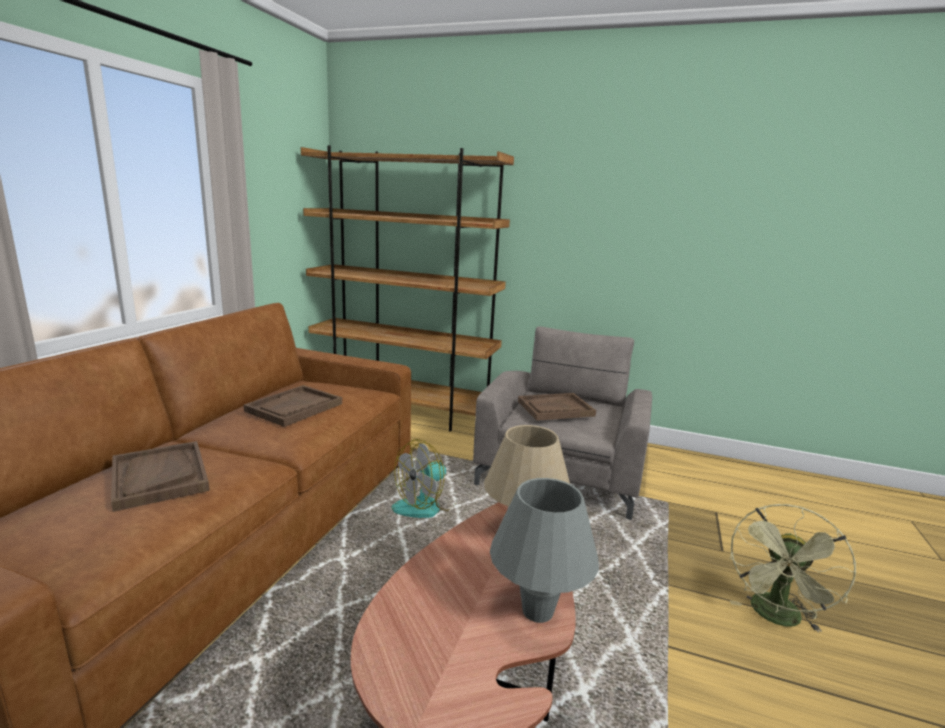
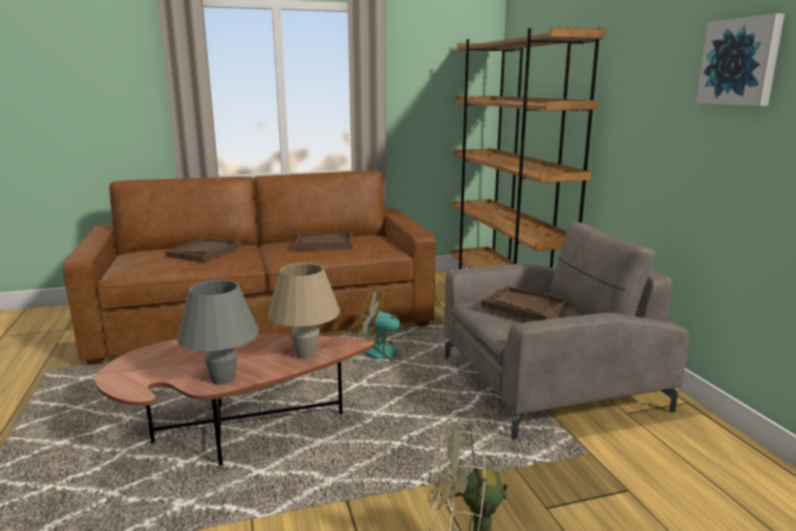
camera: 55 degrees right, 0 degrees up
none -> picture [696,13,785,106]

